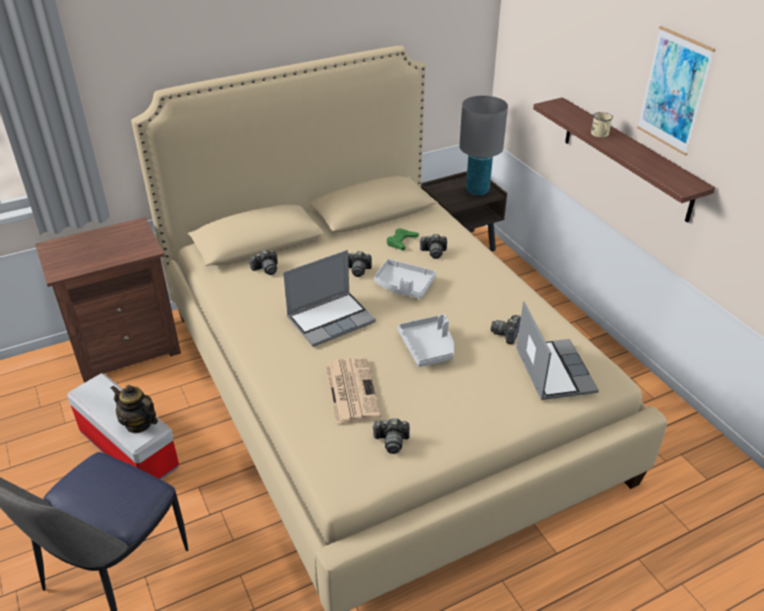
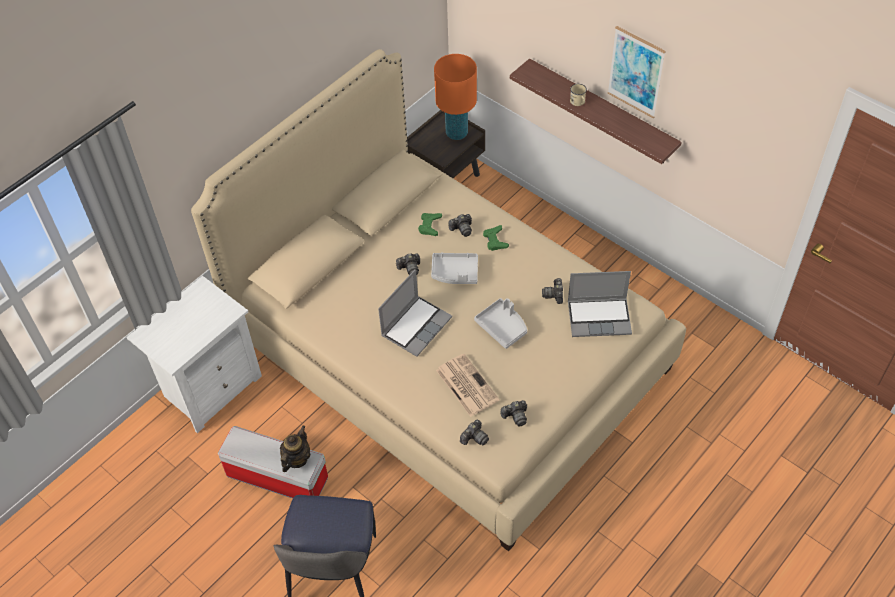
camera: 20 degrees left, 15 degrees up
brown nightstand [35,217,181,383] -> white nightstand [127,276,262,433]
teapot [111,385,158,433] -> teapot turned 105 degrees clockwise [280,426,310,472]
camera [249,250,278,275] -> camera moved to [460,420,489,446]
grey table lamp [459,95,508,195] -> orange table lamp [434,54,477,140]
laptop [516,302,599,400] -> laptop turned 120 degrees clockwise [568,271,632,337]
none -> green game controller [483,225,509,251]

